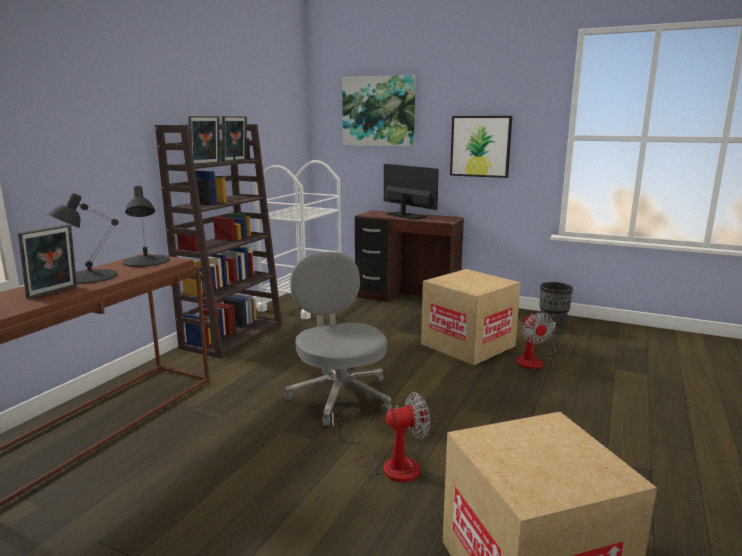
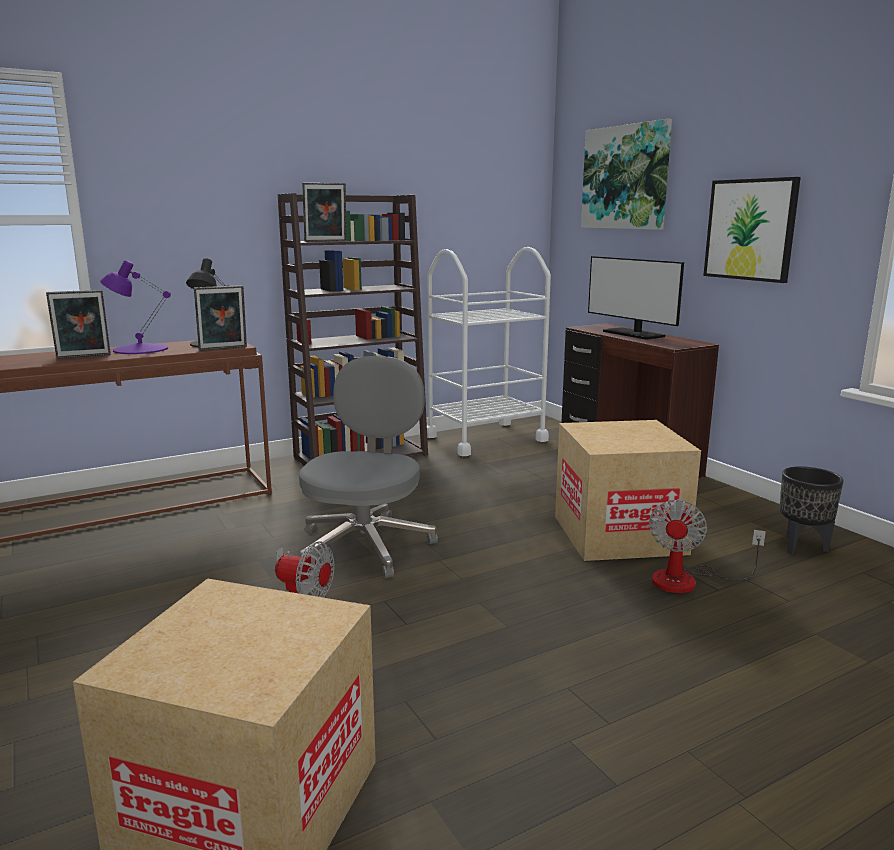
camera: 35 degrees right, 0 degrees up
black table lamp [48,193,119,284] -> purple table lamp [100,260,171,354]
picture frame [222,116,247,162] -> picture frame moved to [194,285,247,351]
monitor [384,164,439,220] -> monitor turned 150 degrees clockwise [588,256,684,340]

